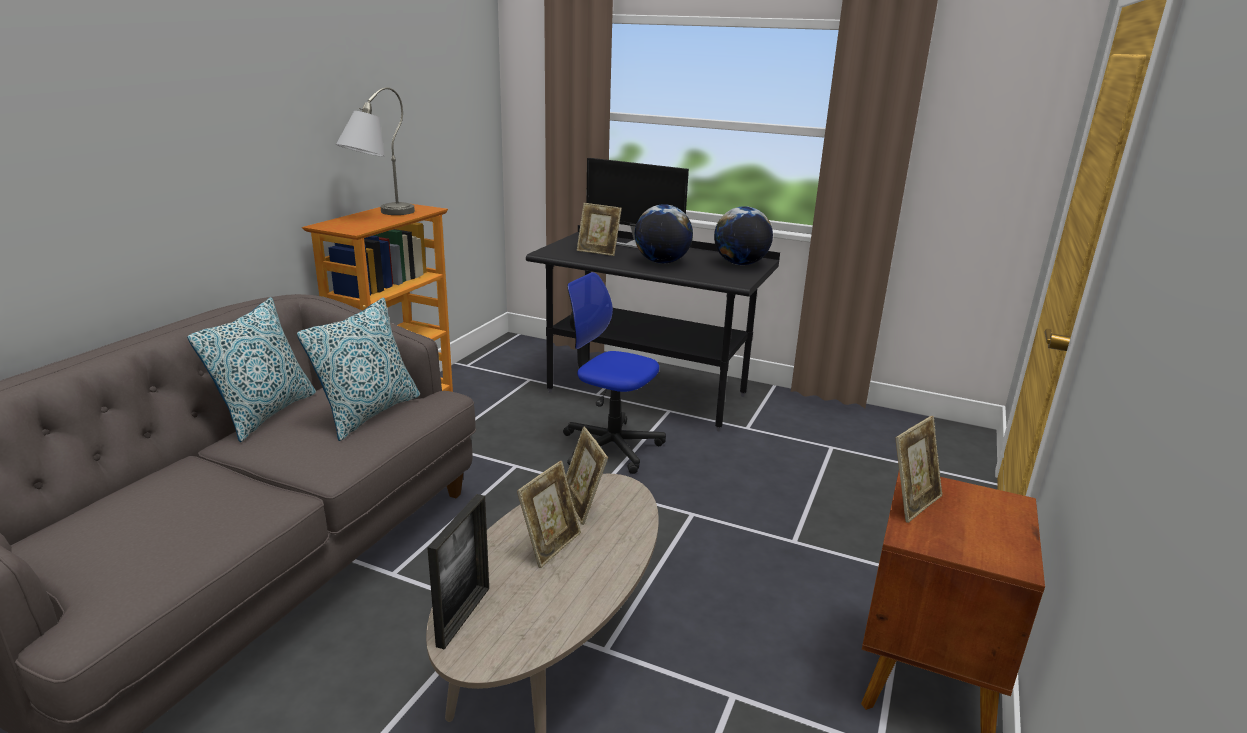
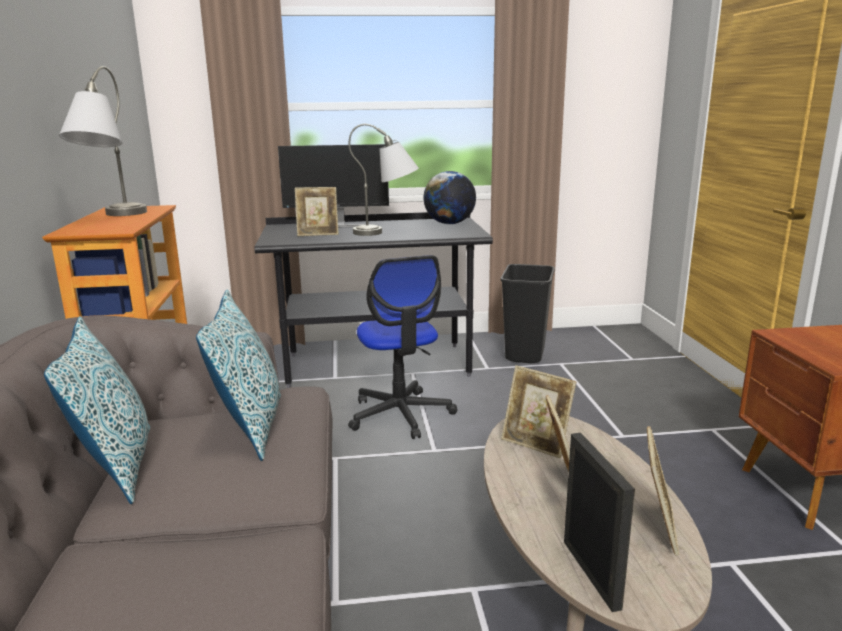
camera: 30 degrees left, 5 degrees down
office chair [563,272,666,474] -> office chair turned 105 degrees counterclockwise [348,255,457,439]
globe [635,204,693,264] -> grey table lamp [349,124,419,236]
picture frame [895,416,943,523] -> picture frame moved to [647,426,680,555]
none -> black trash can [501,264,555,363]

